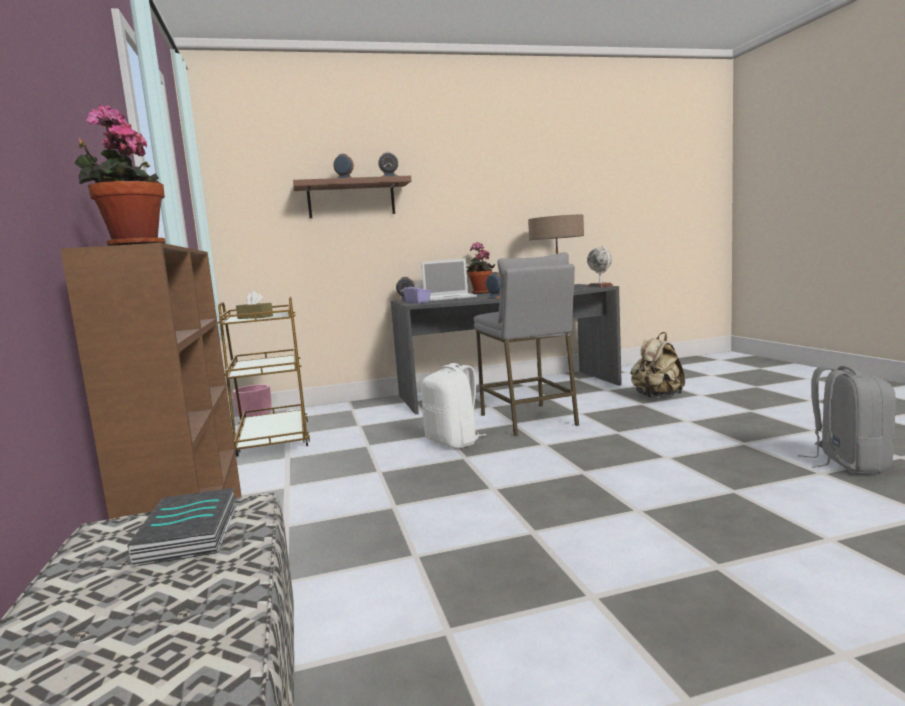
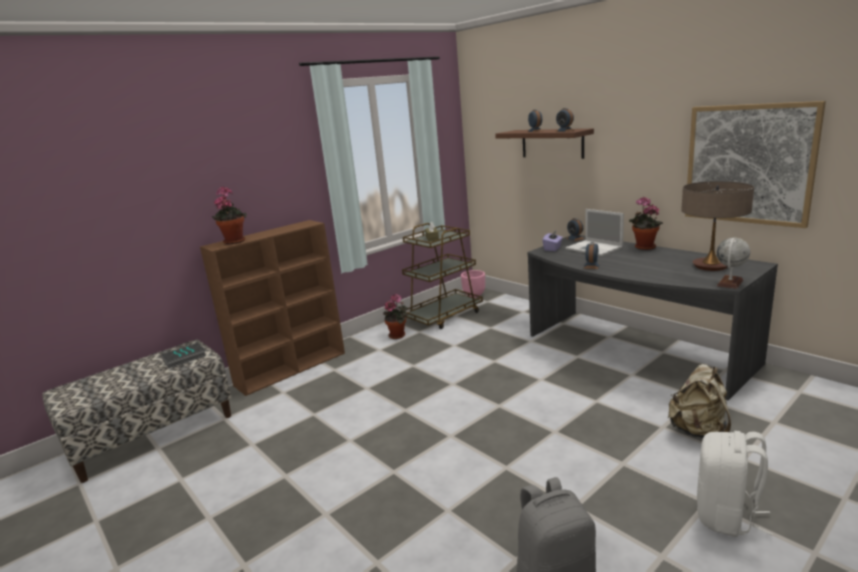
camera: 65 degrees right, 10 degrees up
white backpack [421,363,486,449] -> white backpack moved to [697,431,773,537]
grey stool [474,252,579,437] -> none
none -> potted plant [383,294,408,339]
none -> picture [685,101,826,228]

